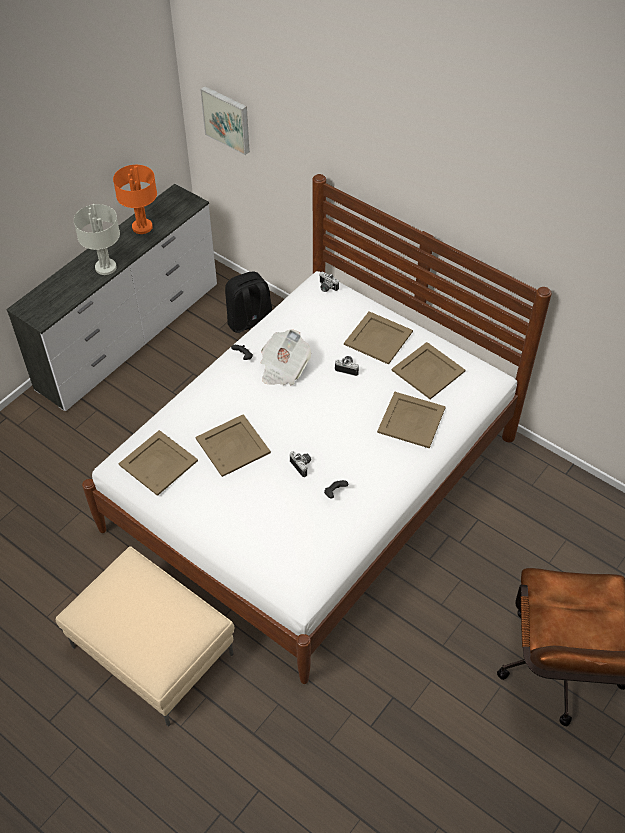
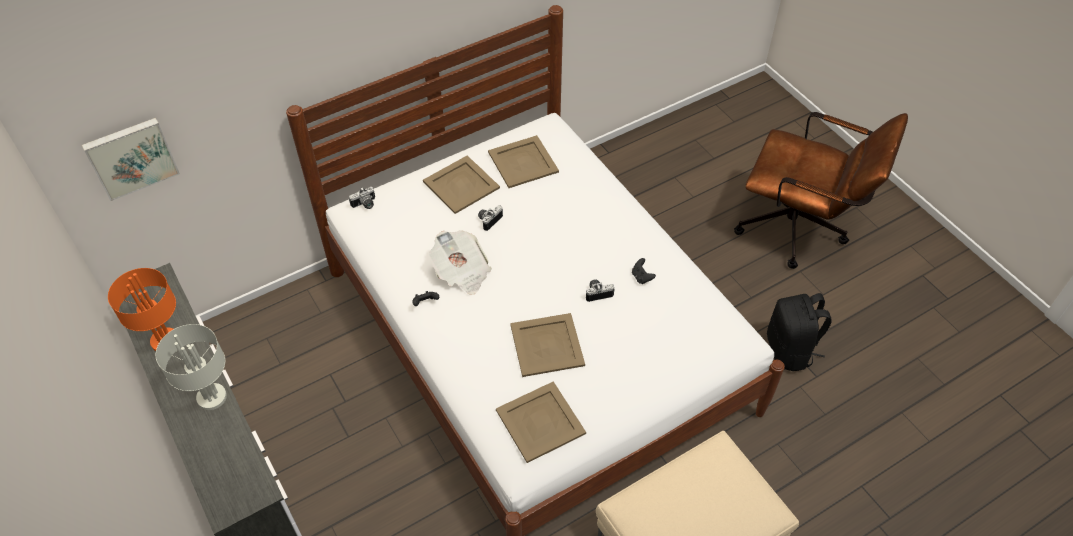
camera: 70 degrees left, 0 degrees up
black backpack [225,272,272,333] -> black backpack moved to [767,293,832,371]
beige tray [377,392,446,448] -> none

